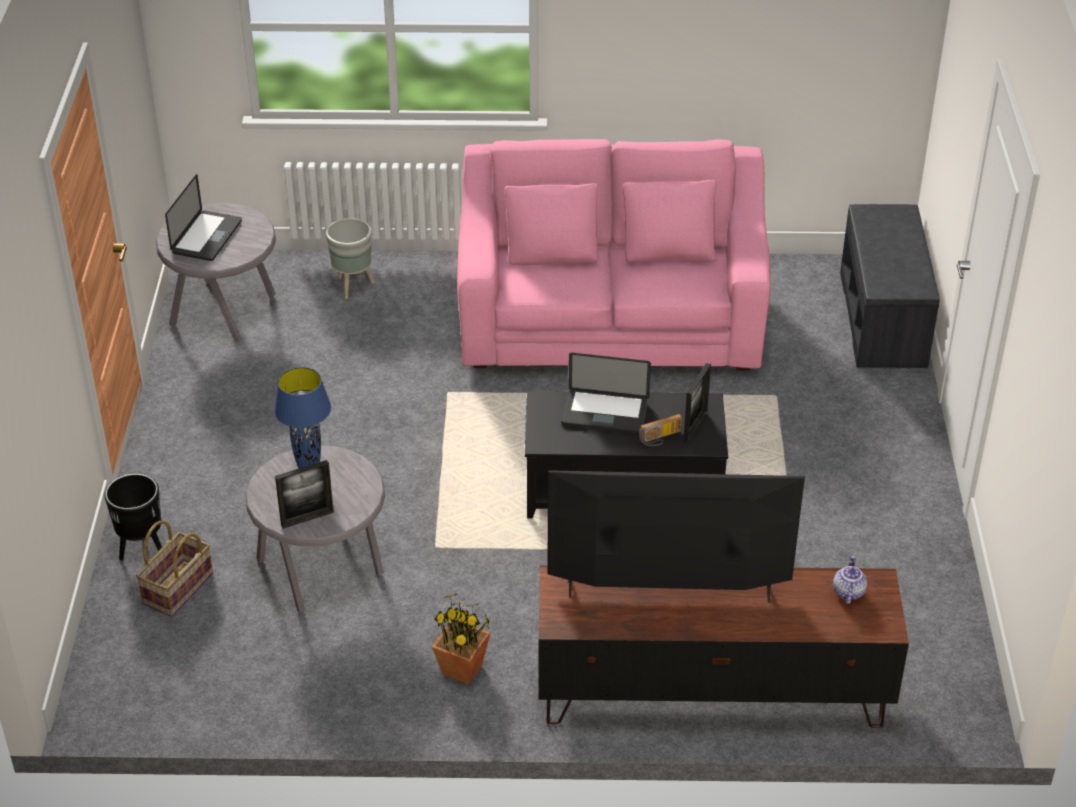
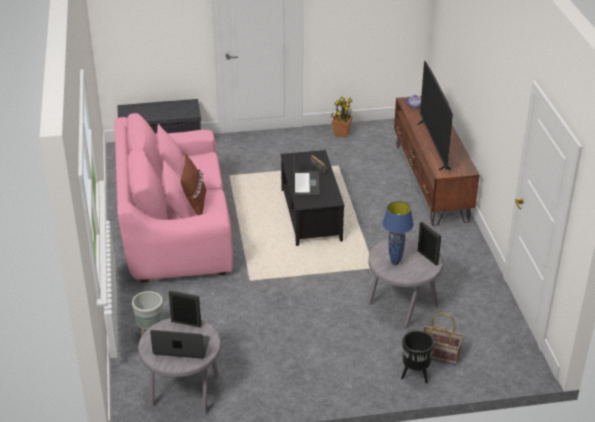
camera: 100 degrees left, 5 degrees down
potted plant [432,594,490,684] -> potted plant moved to [331,97,353,138]
picture frame [683,363,711,442] -> picture frame moved to [168,291,201,327]
none -> brown pillow [181,154,206,216]

